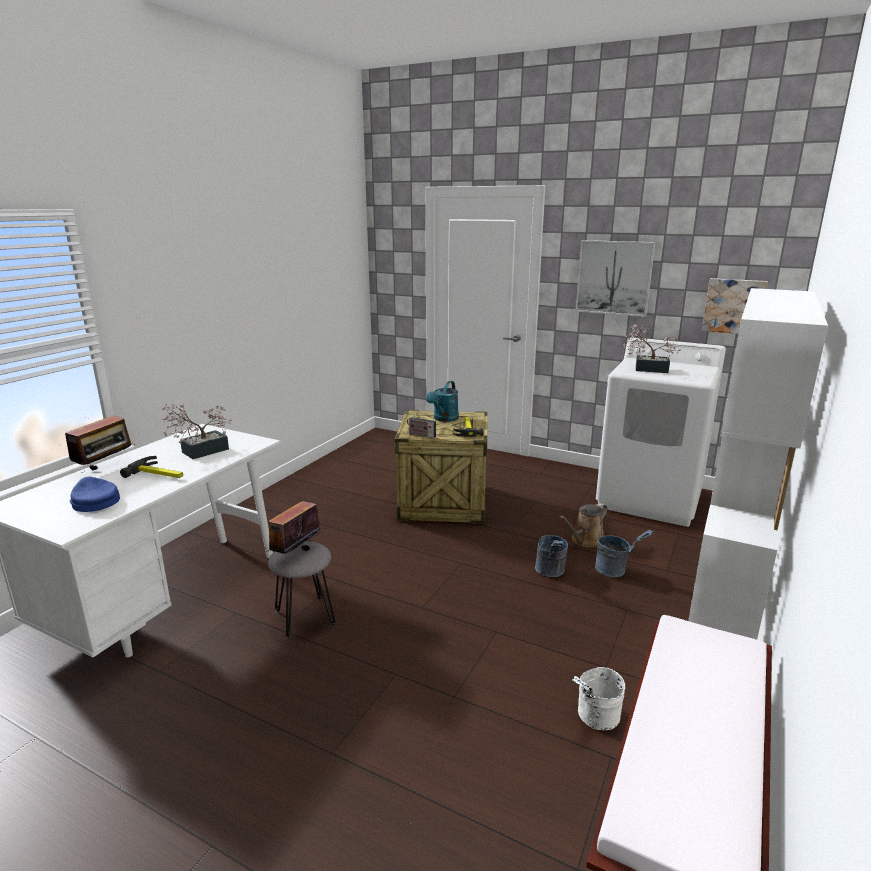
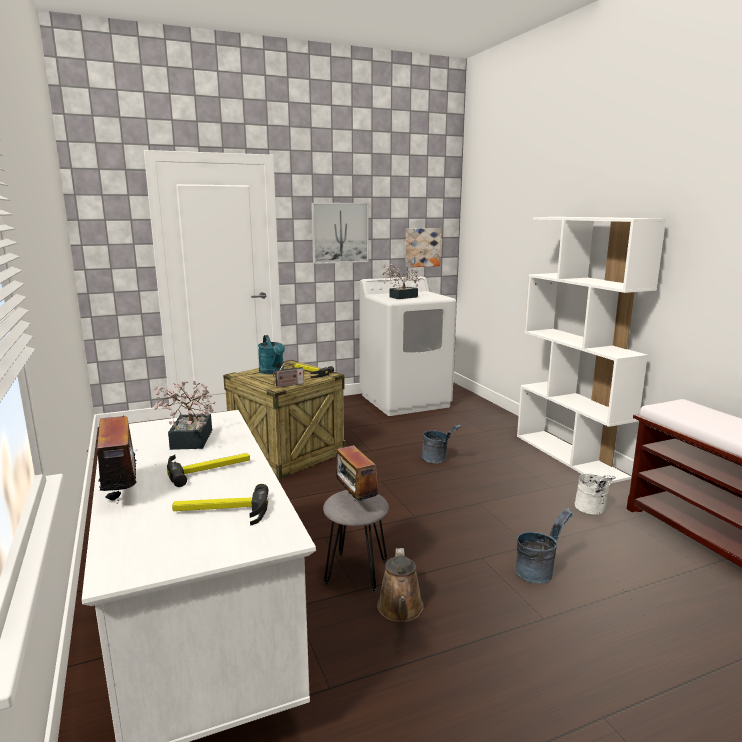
camera: 50 degrees left, 5 degrees down
blue cap [70,476,120,512] -> hammer [172,484,269,526]
brown watering can [559,503,608,547] -> brown watering can moved to [377,548,424,622]
grey bucket [595,530,654,577] -> grey bucket moved to [515,508,574,583]

